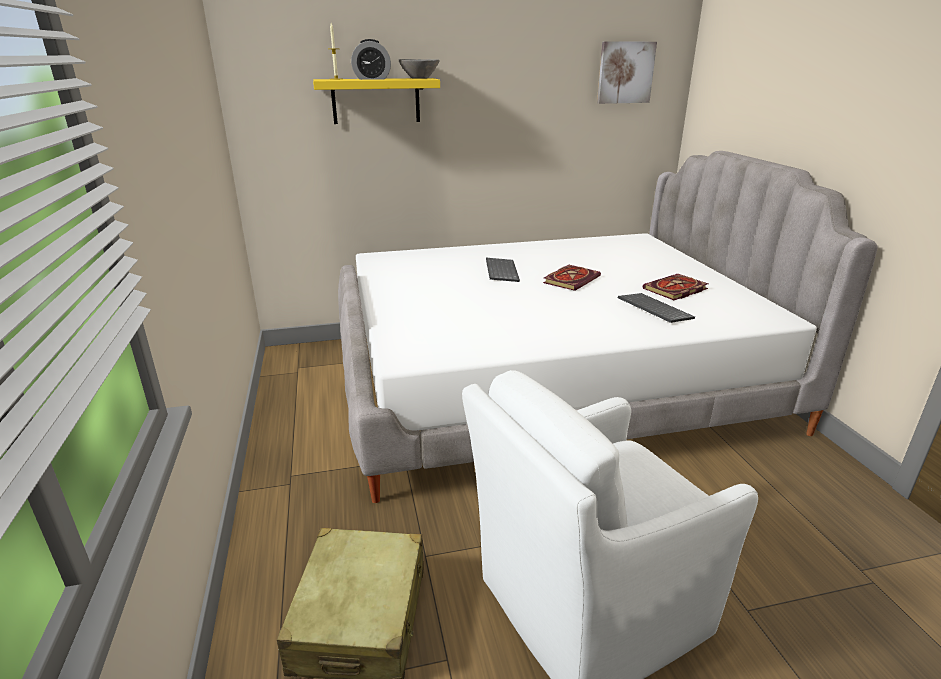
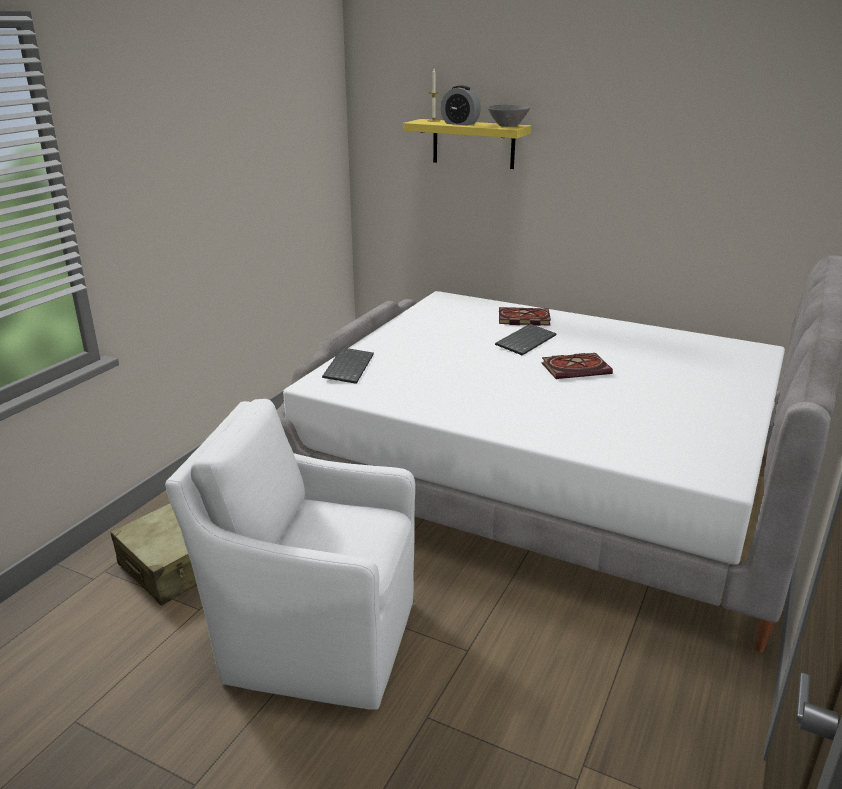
camera: 40 degrees right, 0 degrees up
picture [597,41,657,104] -> none
keyboard [618,293,695,323] -> keyboard moved to [322,347,374,384]
book [643,274,708,300] -> book moved to [499,307,551,326]

